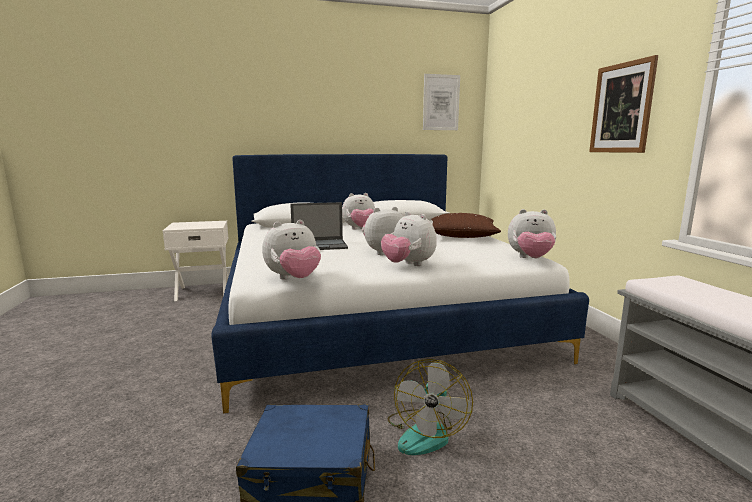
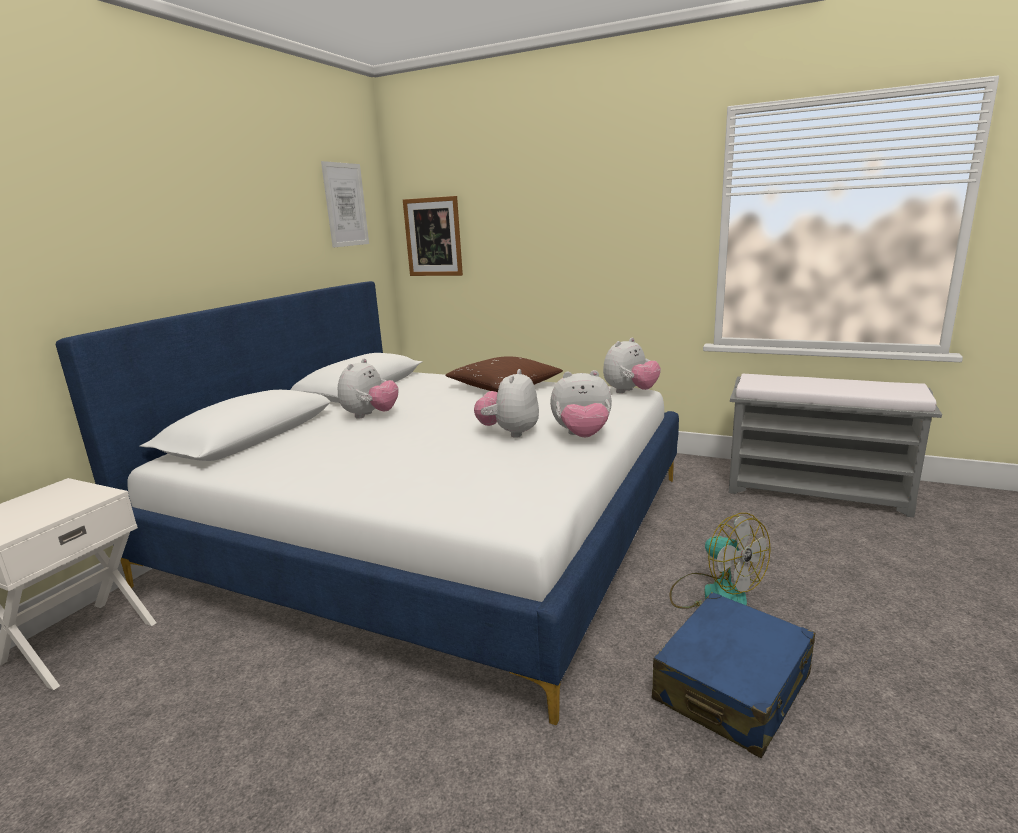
camera: 50 degrees left, 5 degrees up
plush toy [262,220,321,280] -> none
laptop [290,202,348,250] -> none
picture [589,55,658,153] -> picture moved to [403,196,463,276]

